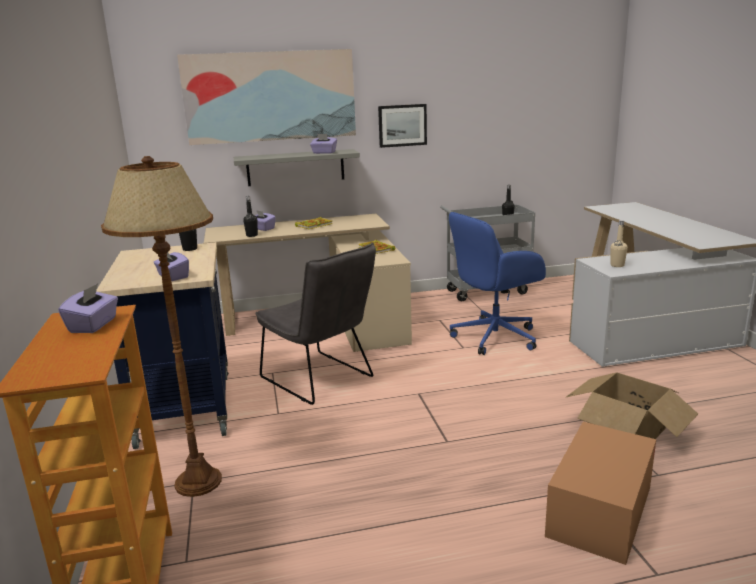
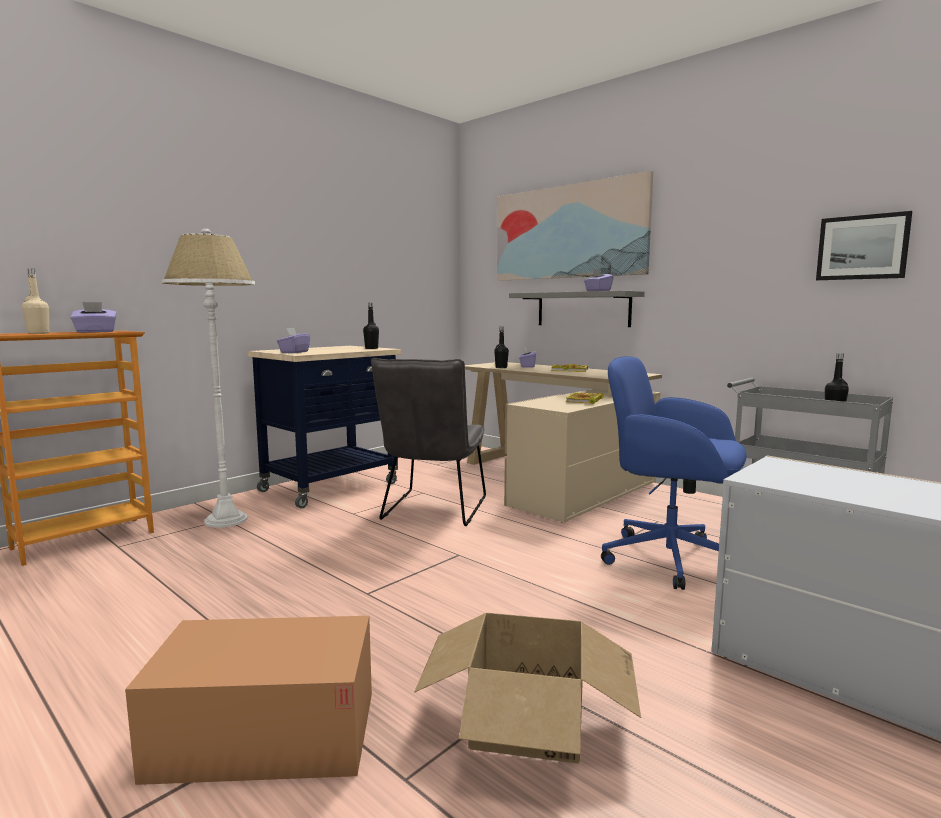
camera: 55 degrees right, 10 degrees down
brown floor lamp [101,156,222,497] -> white floor lamp [162,228,255,528]
picture [378,104,427,148] -> picture moved to [816,211,912,280]
beige bottle [611,220,628,267] -> beige bottle moved to [22,268,49,334]

